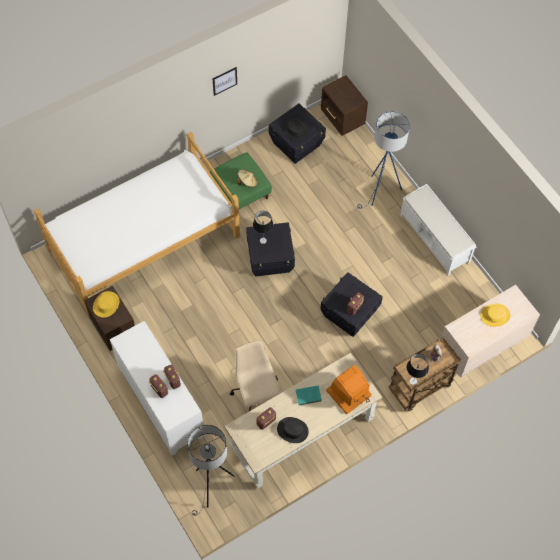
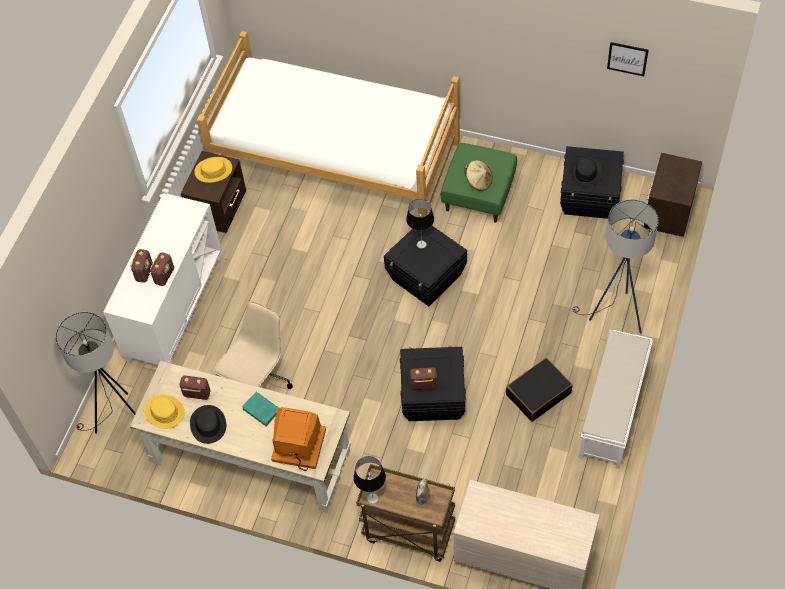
camera: 55 degrees right, 5 degrees down
picture [213,67,237,96] -> picture moved to [607,42,649,76]
yellow hat [480,304,510,327] -> yellow hat moved to [144,394,185,429]
none -> black suitcase [506,358,573,422]

